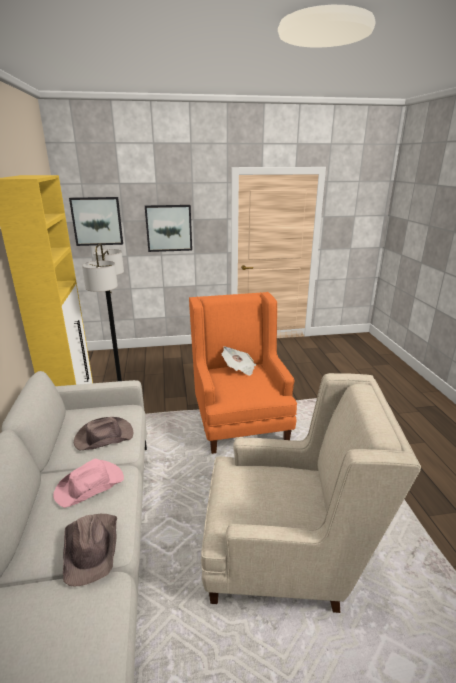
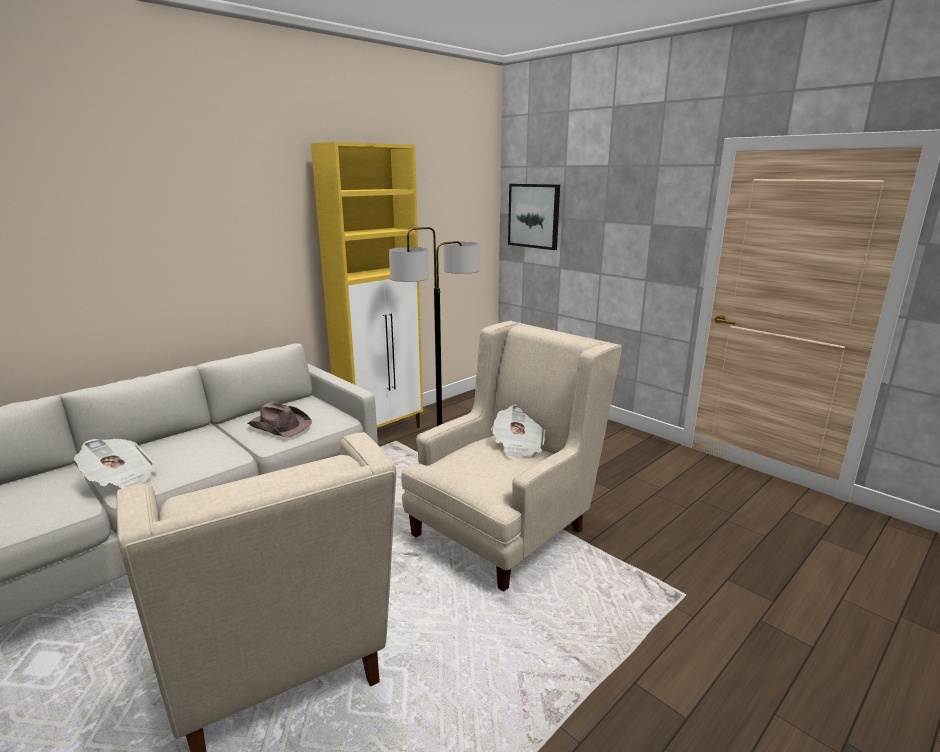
camera: 55 degrees right, 5 degrees down
pink hat [53,459,124,508] -> none
brown hat [63,514,117,586] -> newspaper [74,439,157,488]
picture [145,205,192,252] -> none
orange armchair [189,292,297,454] -> beige armchair [401,321,622,592]

